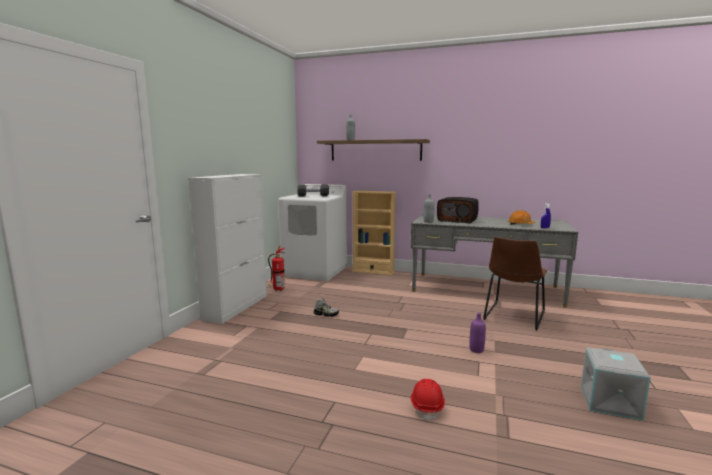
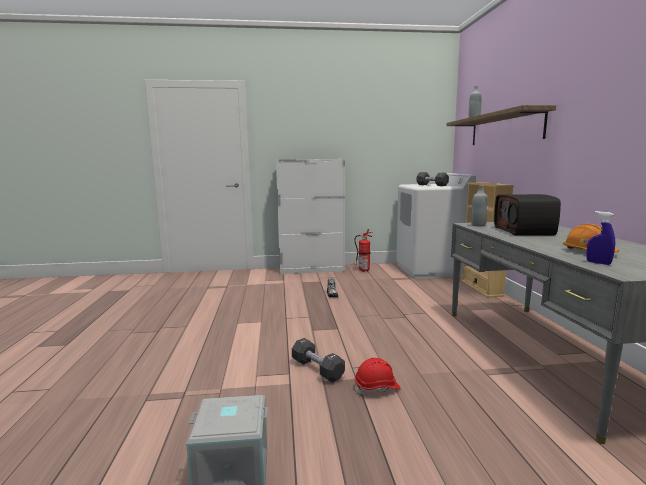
camera: 65 degrees right, 0 degrees up
red hard hat [411,379,445,422] -> red hard hat moved to [355,358,400,395]
purple bottle [469,313,486,353] -> black dumbbell [292,338,345,383]
brown chair [483,237,547,331] -> none

